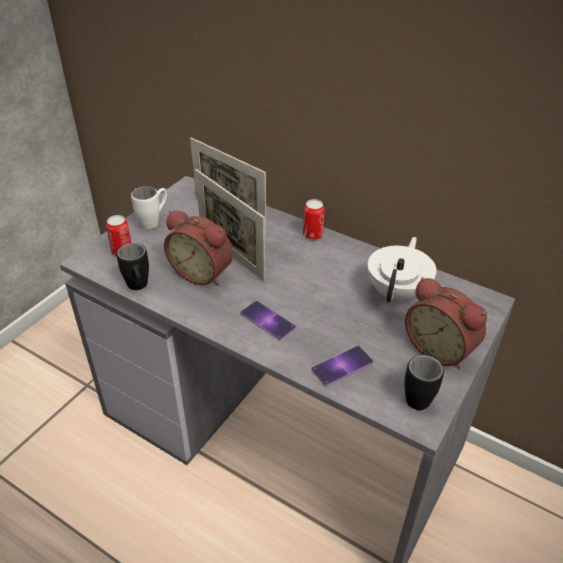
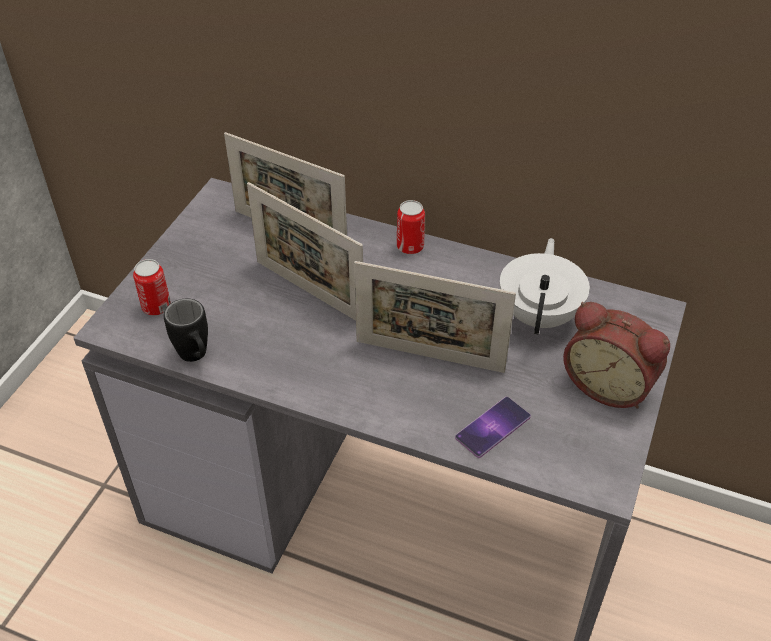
camera: 10 degrees left, 5 degrees up
white mug [131,186,167,229] -> none
alarm clock [164,210,233,286] -> none
phone [240,301,296,340] -> none
black mug [404,349,444,410] -> none
none -> picture frame [354,261,516,373]

